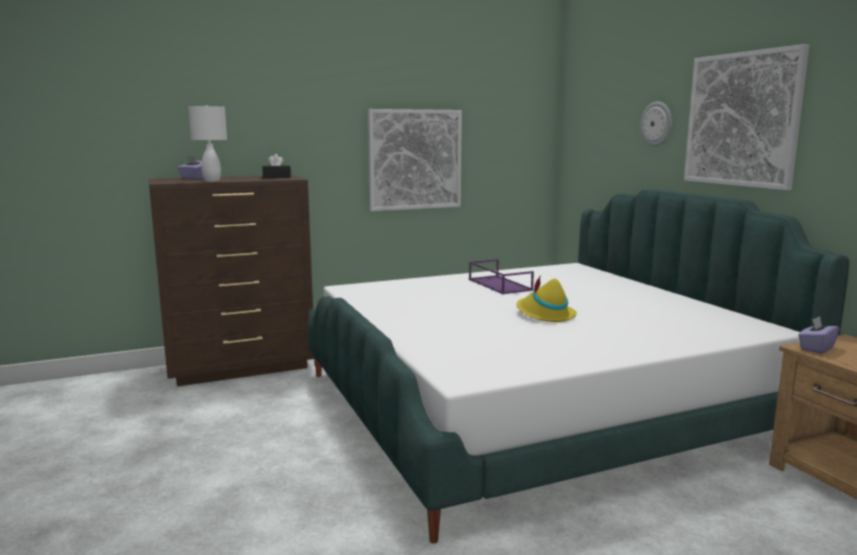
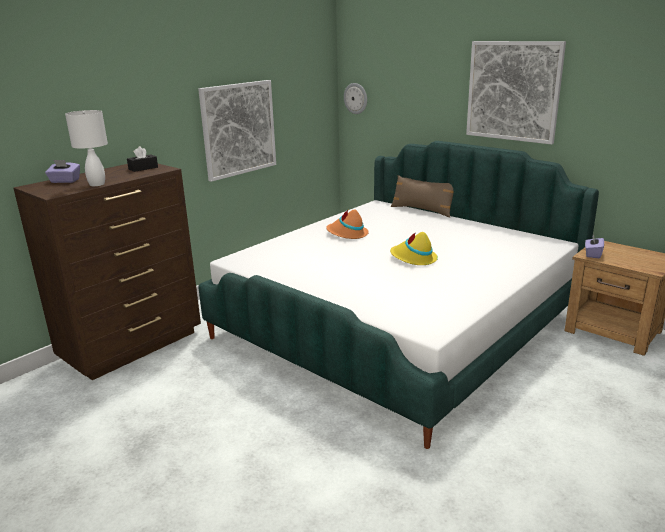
camera: 25 degrees left, 10 degrees up
purple tray [469,259,534,294] -> orange hat [326,209,369,239]
wall clock [641,102,672,146] -> wall clock moved to [344,83,367,114]
none -> brown pillow [391,175,454,217]

